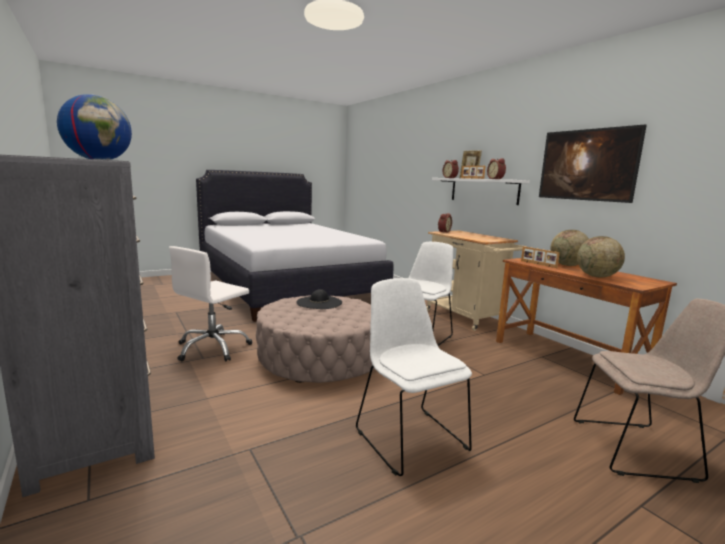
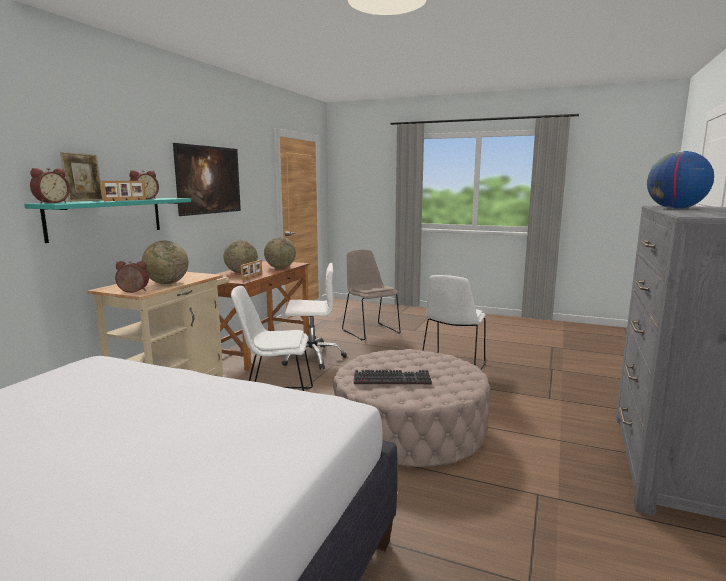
camera: 125 degrees left, 0 degrees up
white office chair [169,246,252,362] -> white office chair moved to [282,263,347,369]
black hat [296,289,342,309] -> keyboard [354,370,432,385]
white shelf [432,178,530,205] -> turquoise shelf [24,198,191,243]
none -> globe [142,241,188,284]

